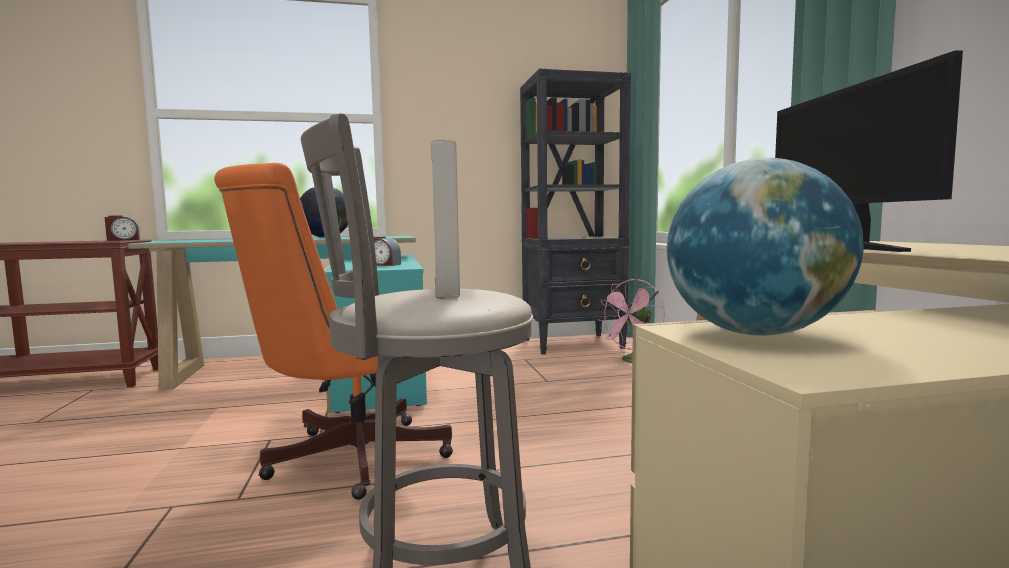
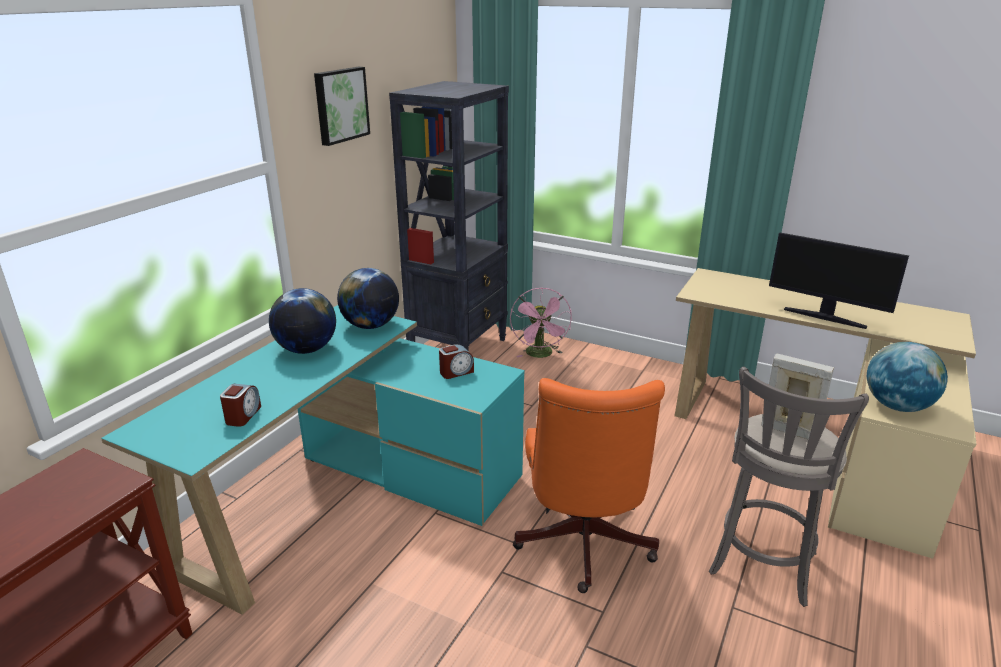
camera: 50 degrees left, 20 degrees up
alarm clock [105,216,140,241] -> alarm clock moved to [220,384,261,427]
none -> picture [314,67,370,146]
none -> globe [337,268,399,329]

